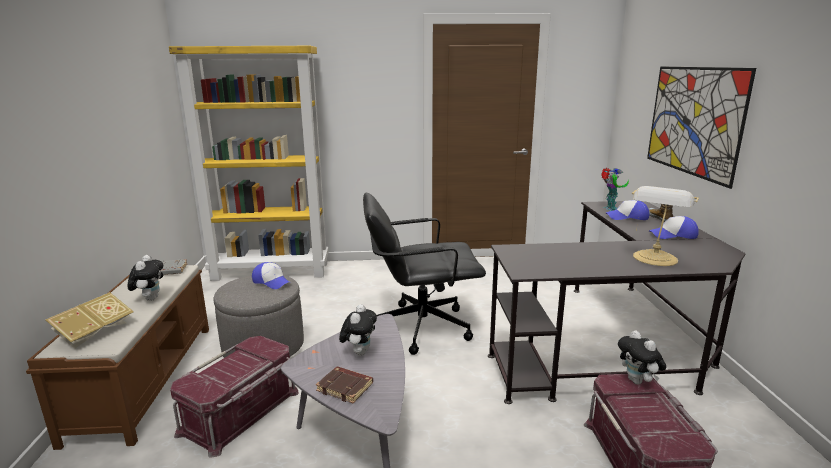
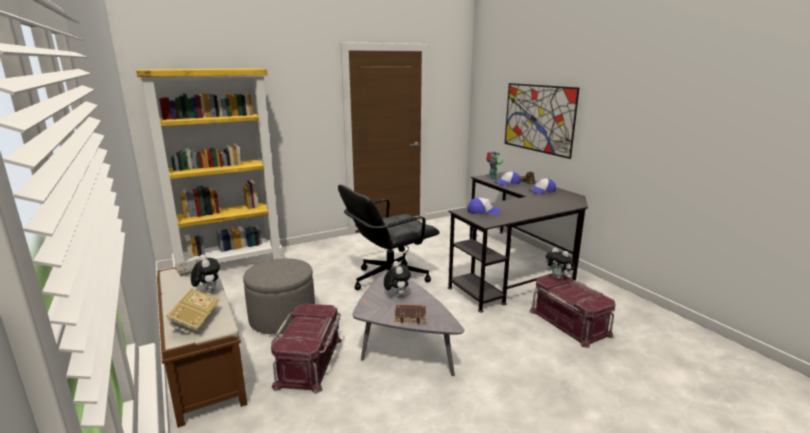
camera: 25 degrees left, 0 degrees up
cap [252,262,289,289] -> cap moved to [467,198,501,215]
table lamp [632,186,699,266] -> none

